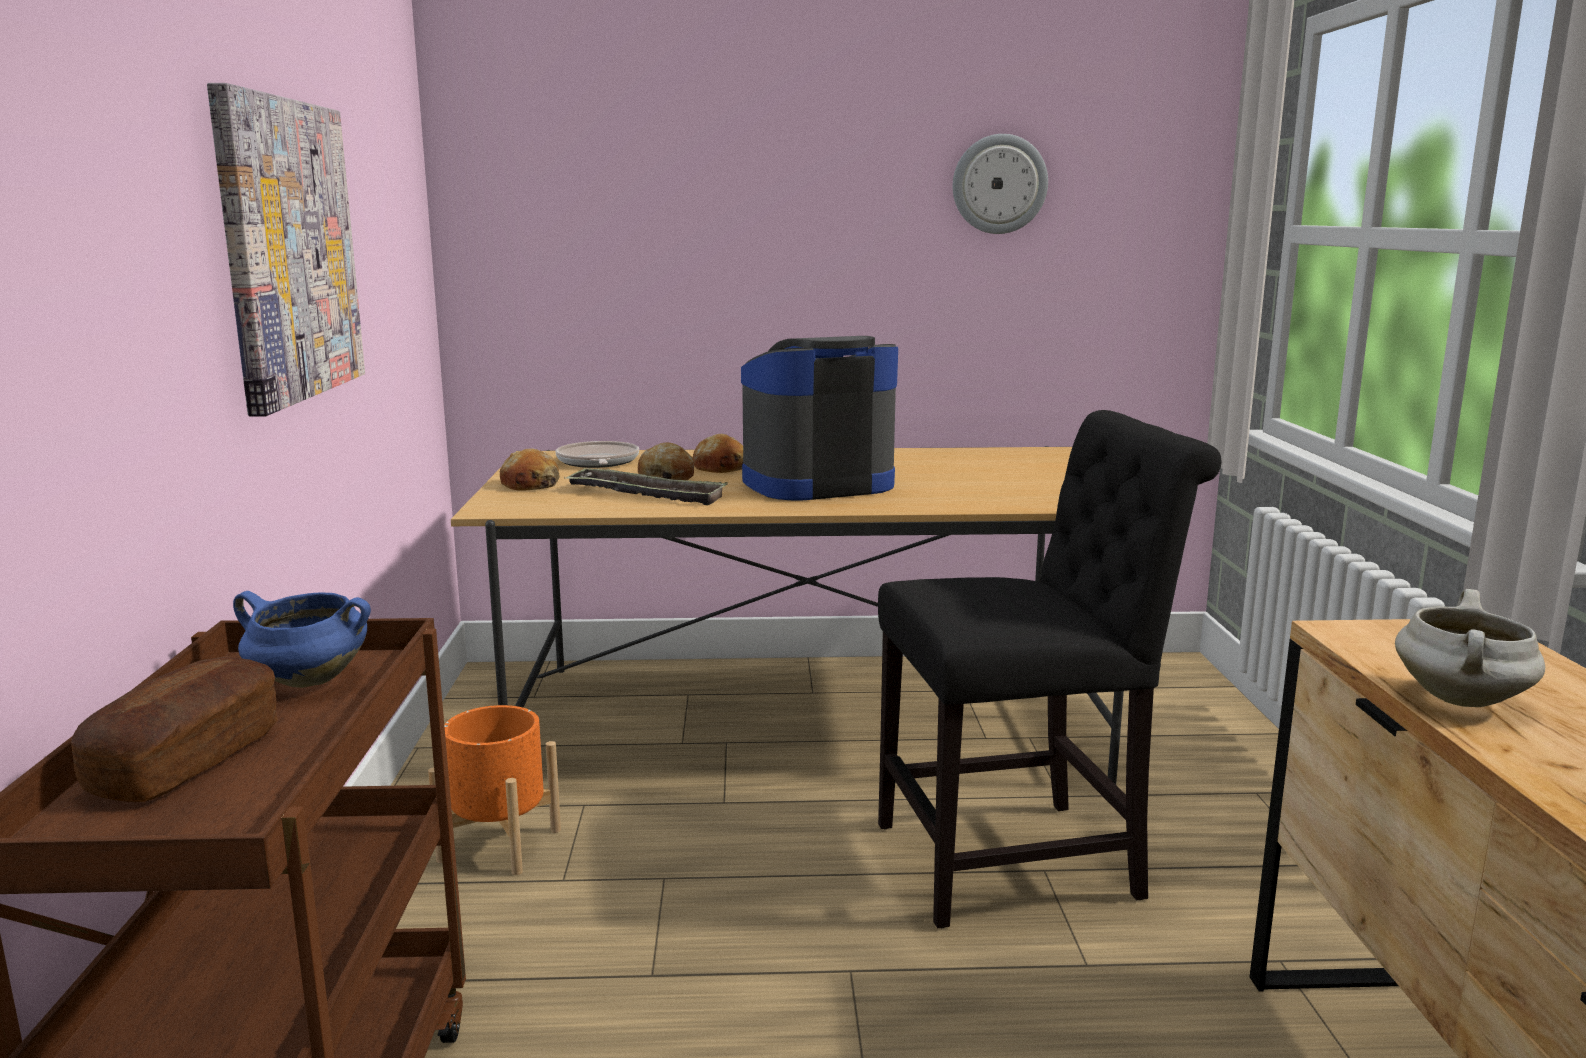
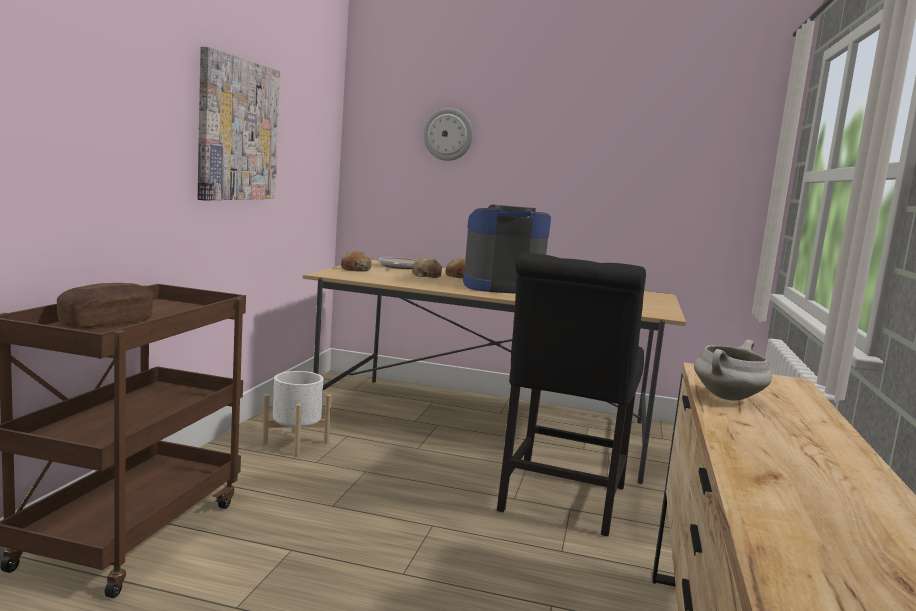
camera: 15 degrees right, 5 degrees down
blue cooking pot [233,591,371,688] -> none
orange planter [428,705,561,875] -> white planter [262,371,332,456]
tray [564,468,728,505] -> none
black chair [878,410,1222,928] -> black chair turned 105 degrees clockwise [497,253,646,536]
wall clock [953,134,1048,234] -> wall clock moved to [423,108,473,161]

